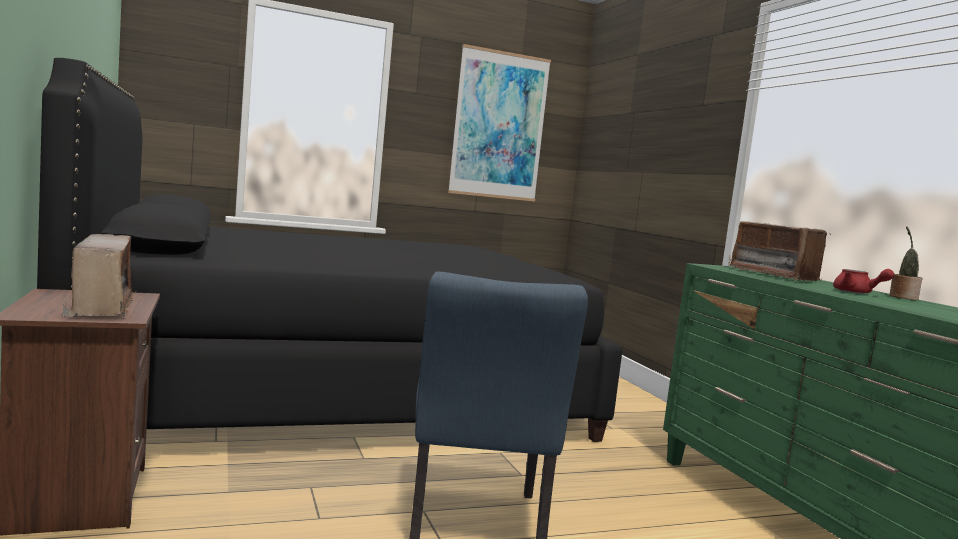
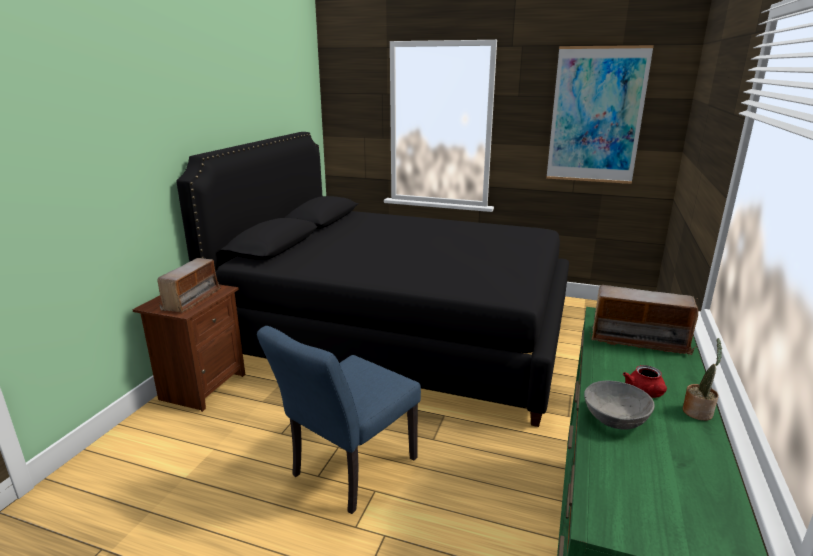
camera: 40 degrees right, 15 degrees up
radio [728,221,831,281] -> radio turned 90 degrees counterclockwise [590,285,699,355]
none -> grey bowl [584,381,655,430]

